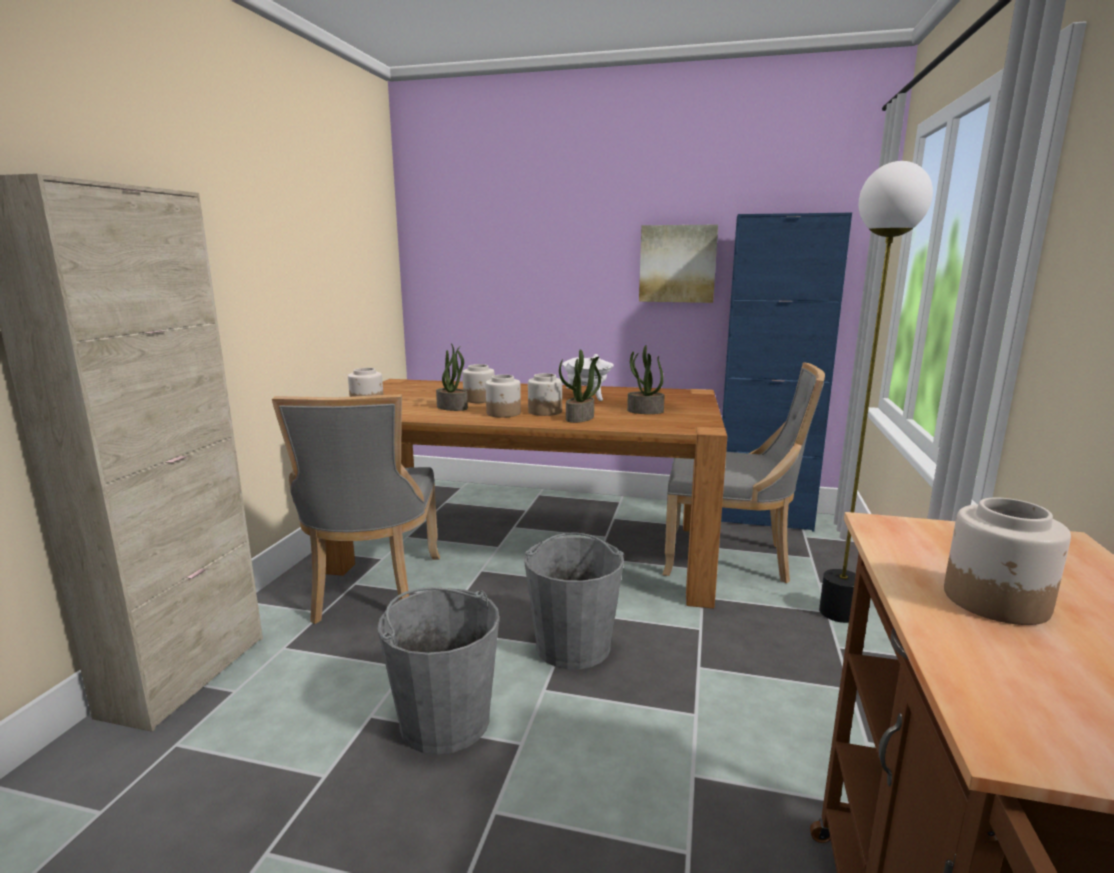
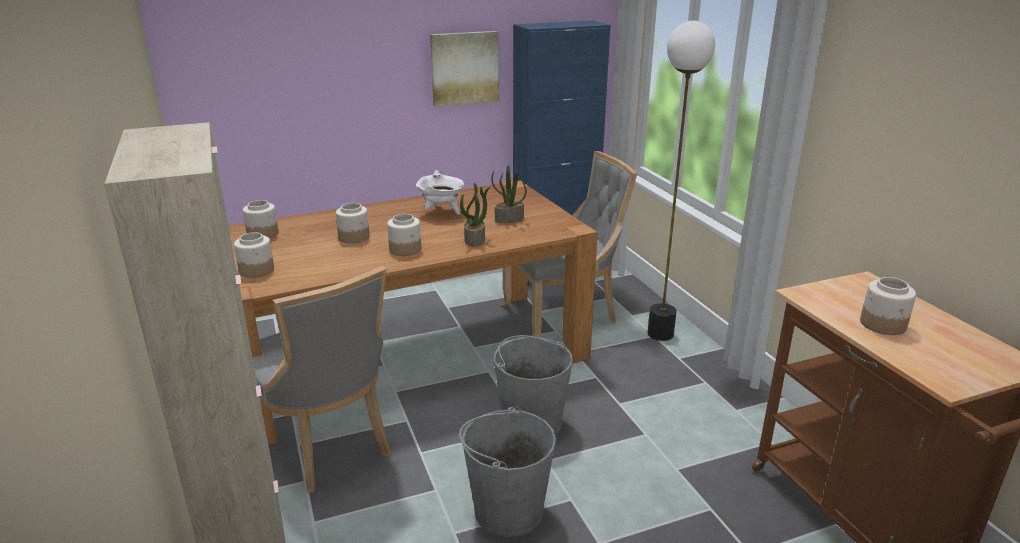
camera: 35 degrees left, 10 degrees up
potted plant [436,343,468,411] -> none
jar [528,373,562,416] -> jar moved to [243,200,279,239]

